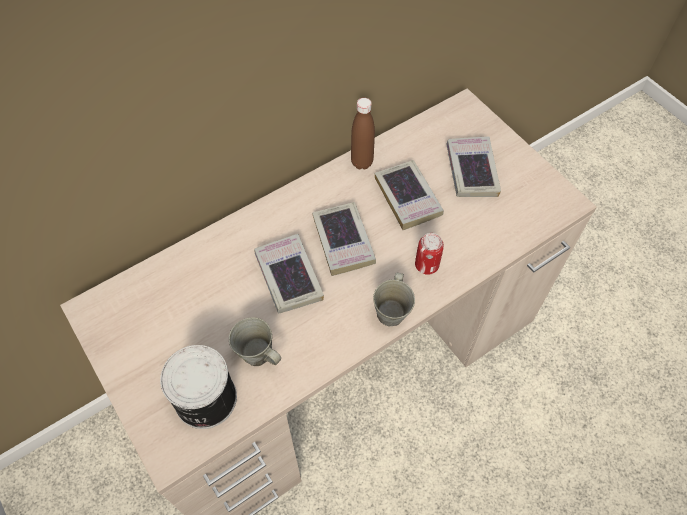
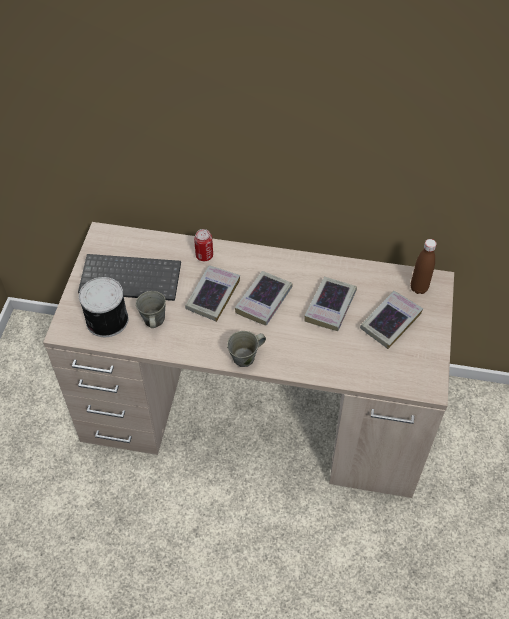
camera: 45 degrees right, 5 degrees down
brown bottle [351,98,375,170] -> brown bottle moved to [411,239,437,294]
can [415,233,444,275] -> can moved to [194,229,213,261]
none -> keyboard [78,254,181,301]

